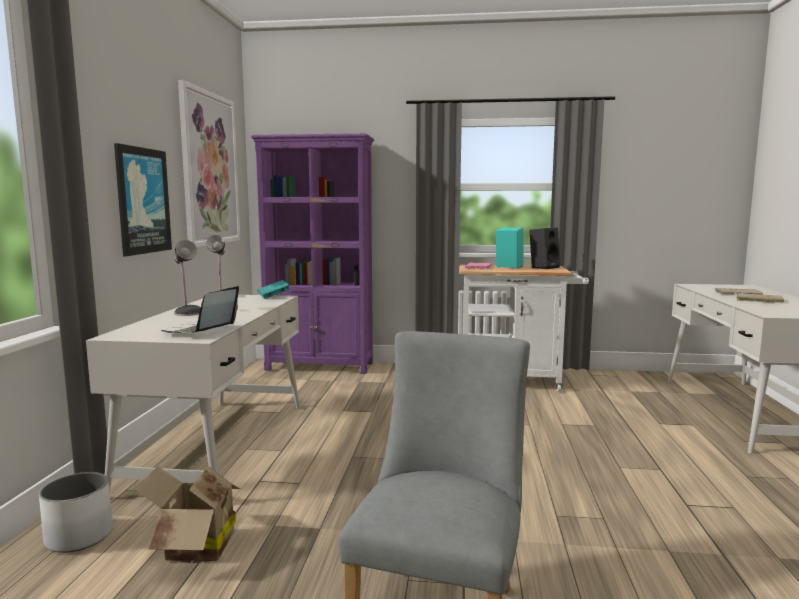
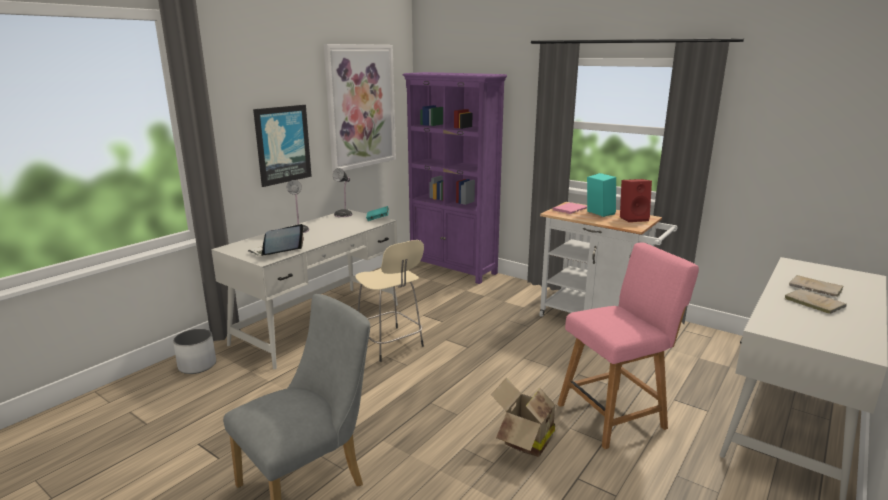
camera: 30 degrees right, 10 degrees up
cardboard box [135,466,240,563] -> cardboard box moved to [491,378,558,457]
black speaker [529,228,560,269] -> red speaker [620,179,652,222]
none -> beige stool [355,240,424,362]
none -> pink chair [557,242,699,449]

